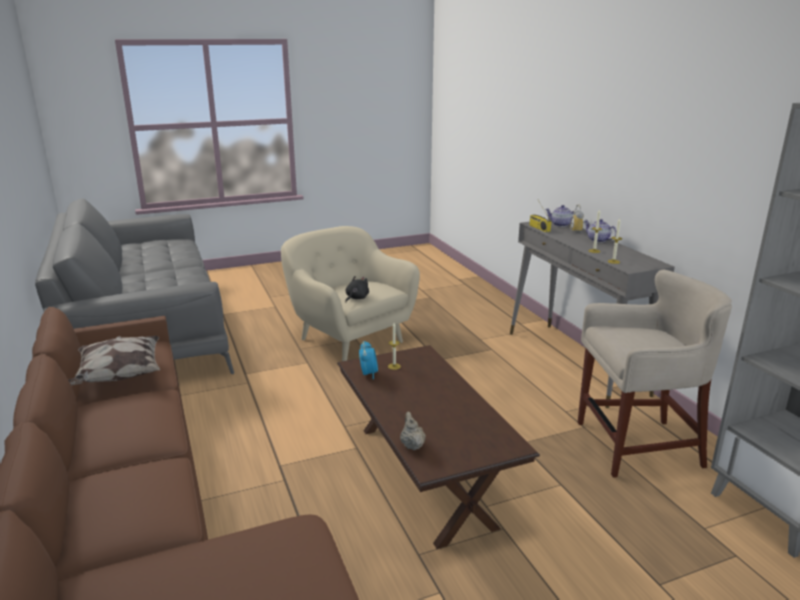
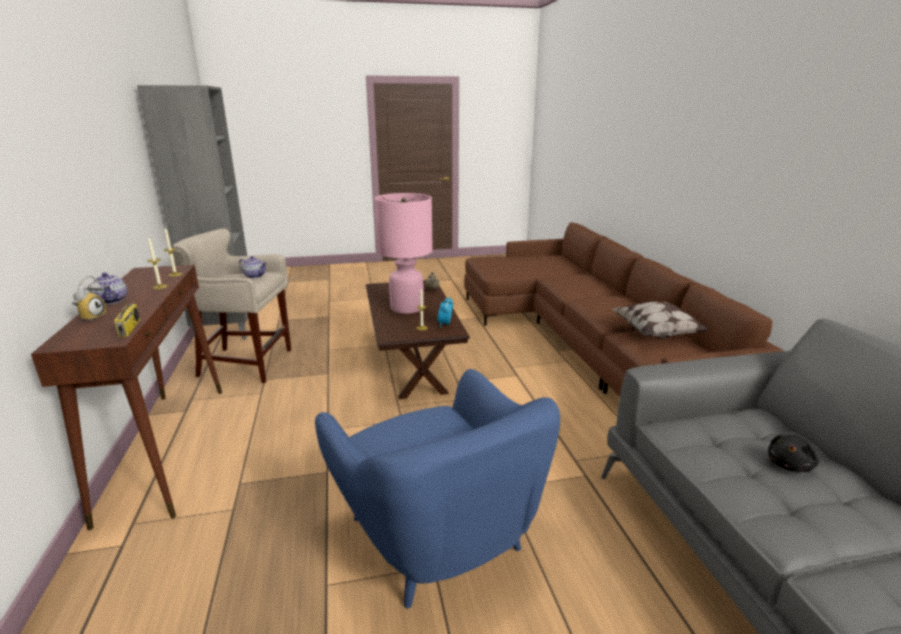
camera: 170 degrees left, 0 degrees up
beige armchair [281,226,420,361] -> blue armchair [315,369,560,608]
black plush toy [345,276,369,303] -> black plush toy moved to [768,434,819,472]
grey console table [510,222,675,408] -> brown console table [31,265,222,530]
teapot [545,205,575,227] -> teapot moved to [239,256,267,278]
none -> pink table lamp [375,193,433,314]

